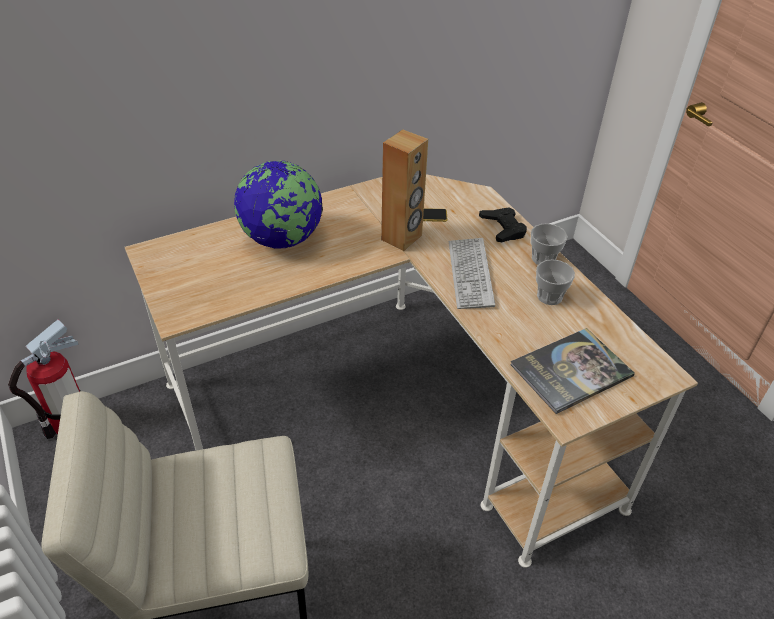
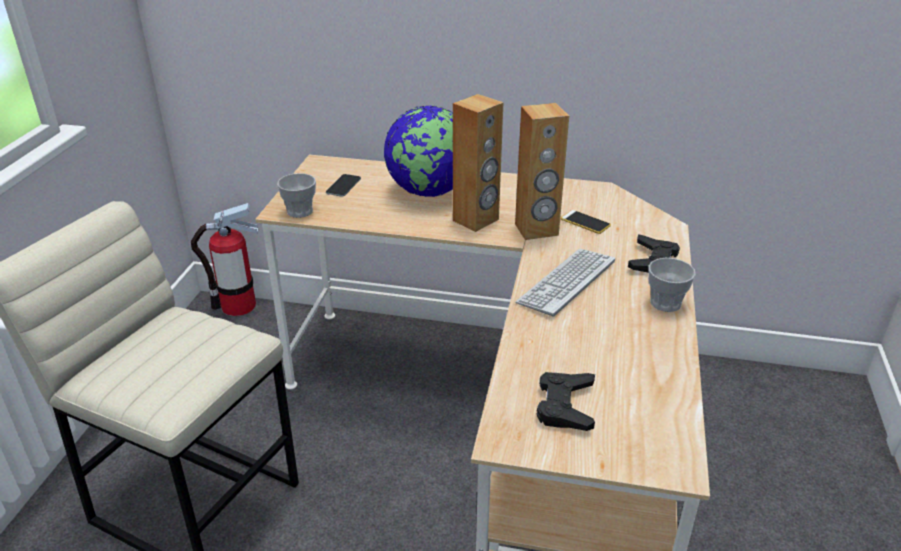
camera: 40 degrees right, 10 degrees down
book [510,328,635,414] -> black game controller [536,372,595,431]
cup [536,259,575,305] -> cup moved to [277,173,316,218]
none -> phone [326,174,361,197]
none -> brown speaker [453,94,504,232]

